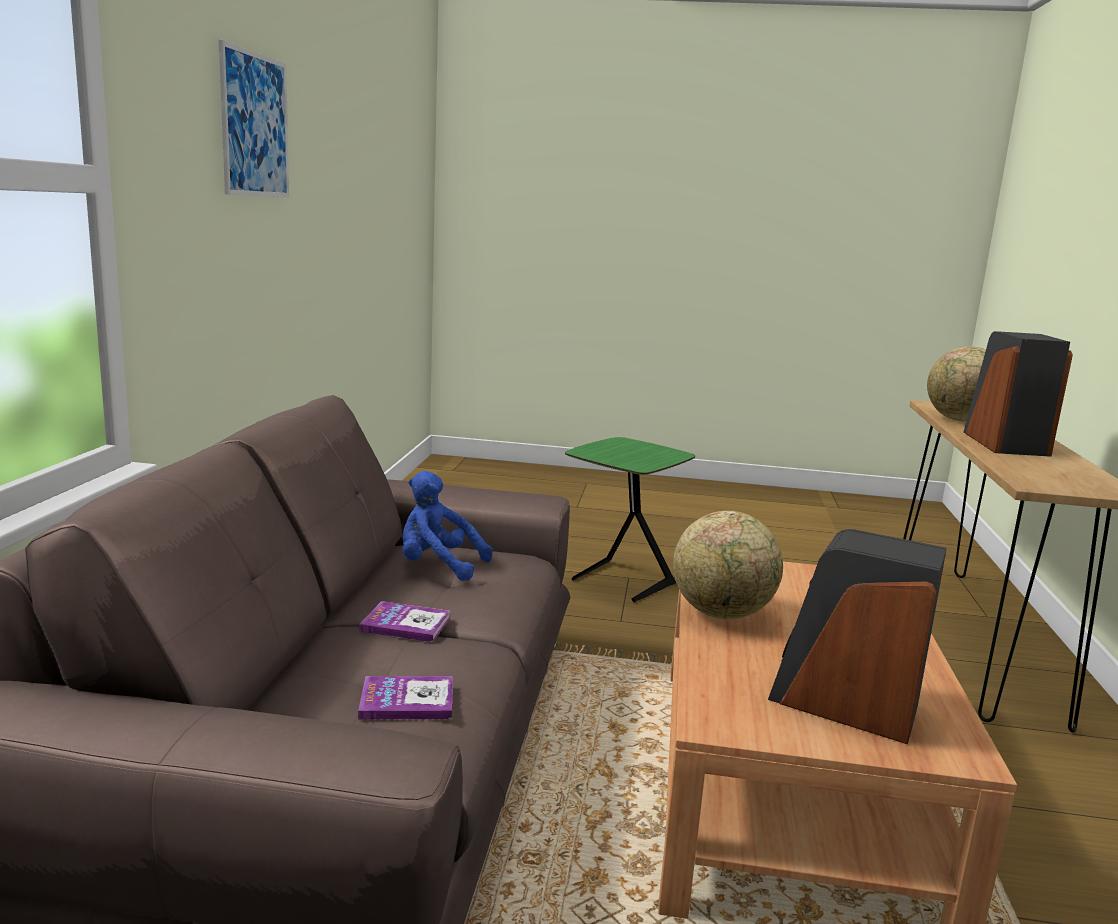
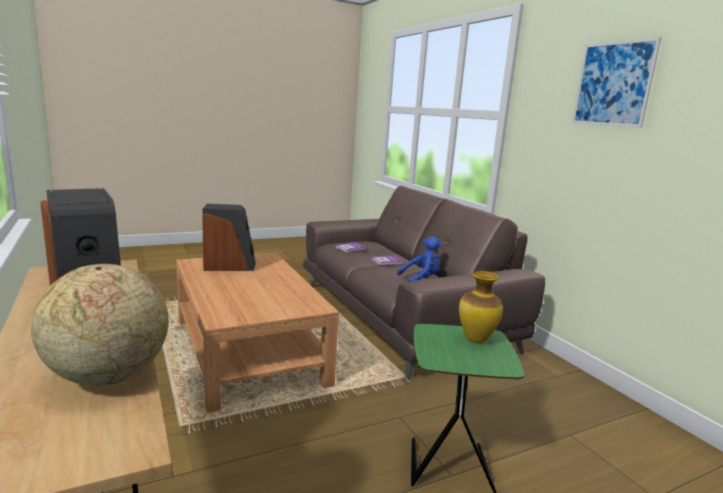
camera: 145 degrees right, 0 degrees up
globe [673,511,783,619] -> none
none -> vase [459,271,503,343]

